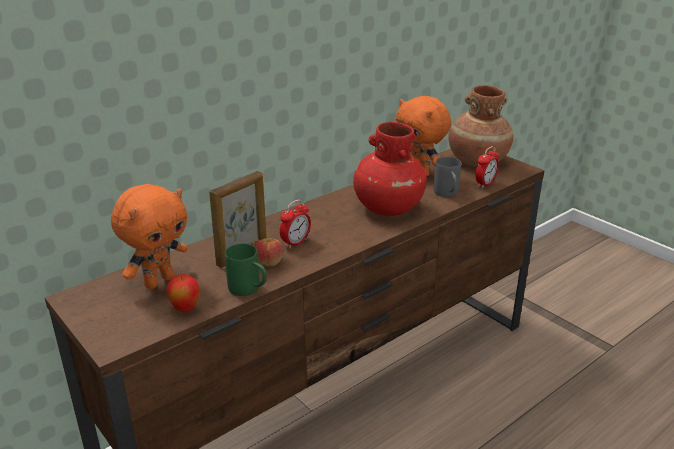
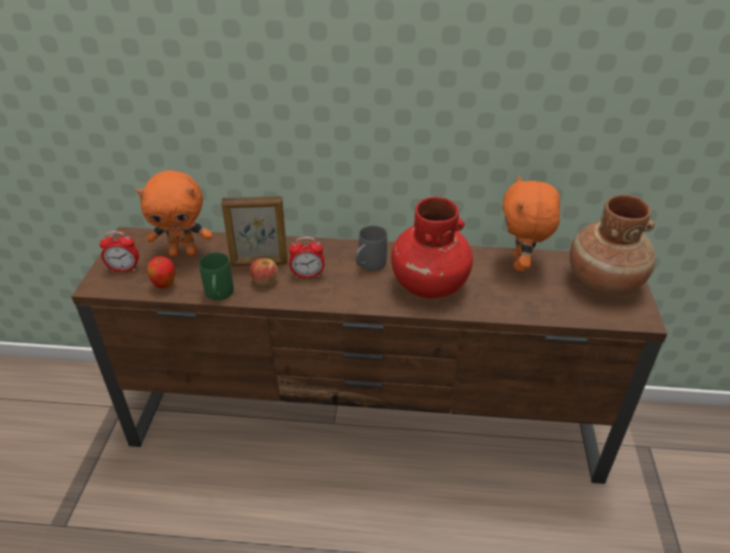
camera: 45 degrees right, 10 degrees up
grey mug [434,157,461,197] -> grey mug moved to [355,226,387,271]
alarm clock [475,146,499,189] -> alarm clock moved to [99,231,139,272]

